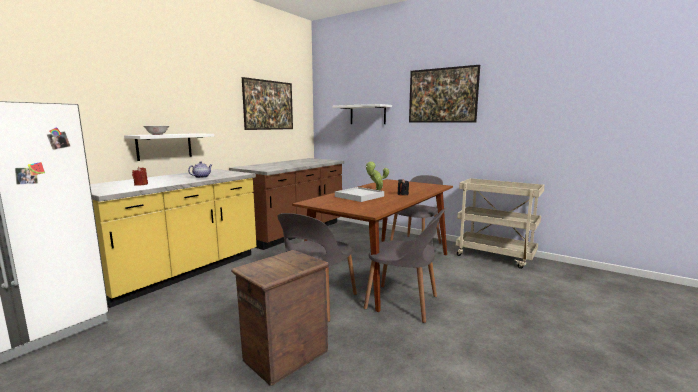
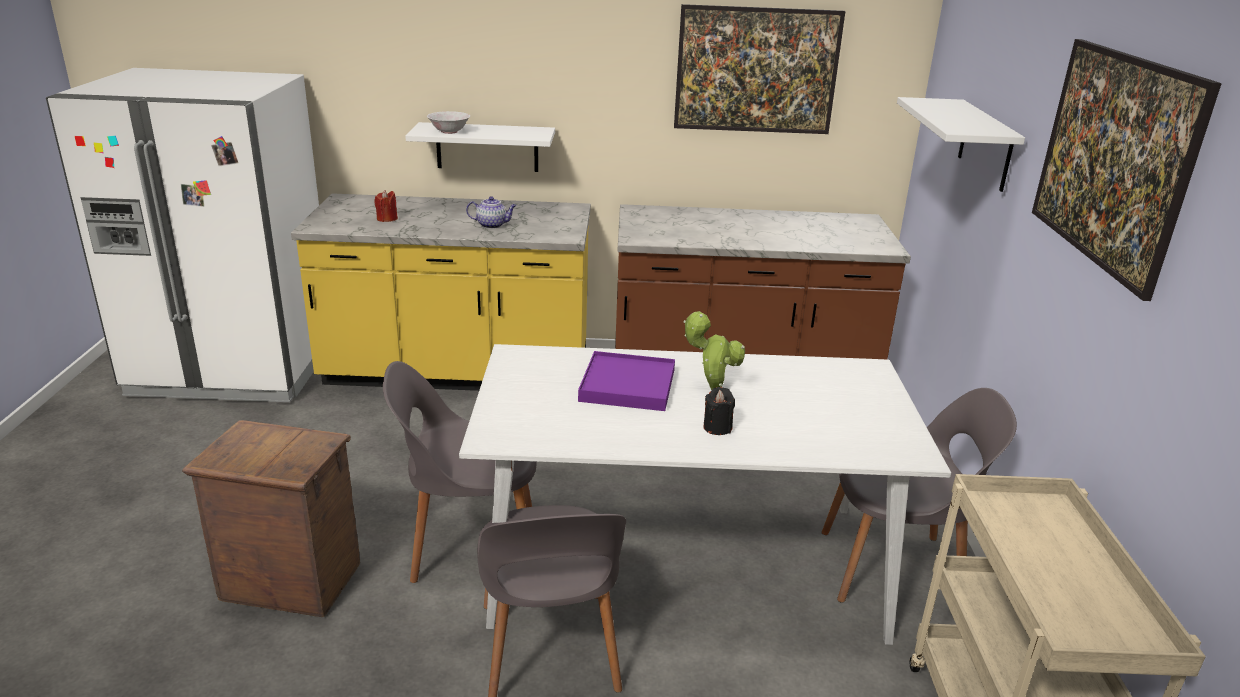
camera: 55 degrees right, 15 degrees up
brown dining table [292,179,453,312] -> white dining table [459,344,951,645]
white tray [335,187,384,202] -> purple tray [578,351,675,411]

